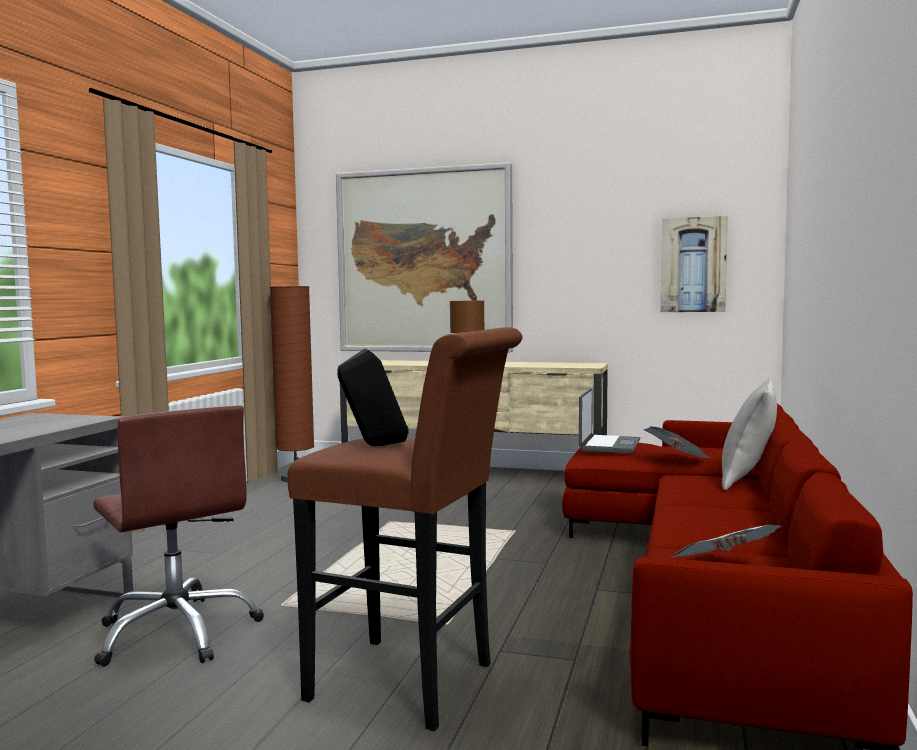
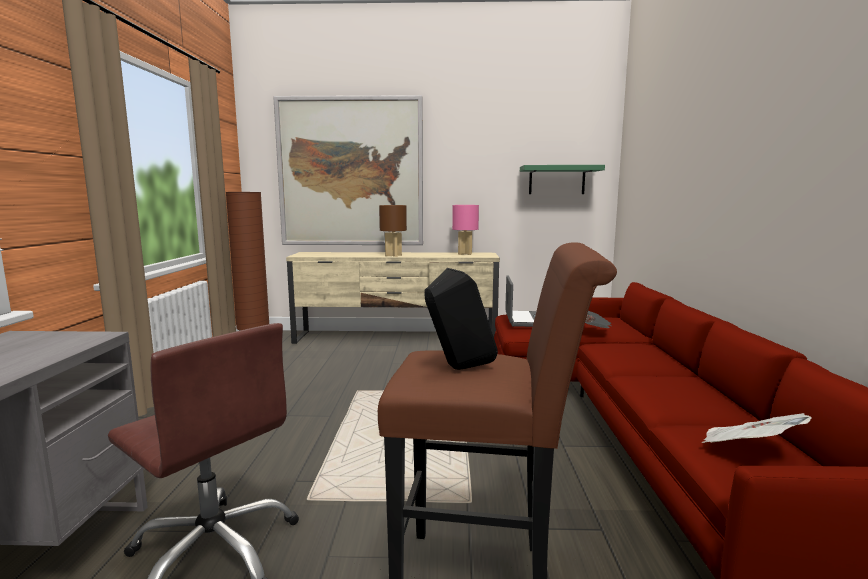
camera: 15 degrees left, 5 degrees up
picture [660,216,727,312] -> green shelf [520,165,605,194]
grey pillow [722,378,777,490] -> none
none -> pink table lamp [452,205,479,255]

